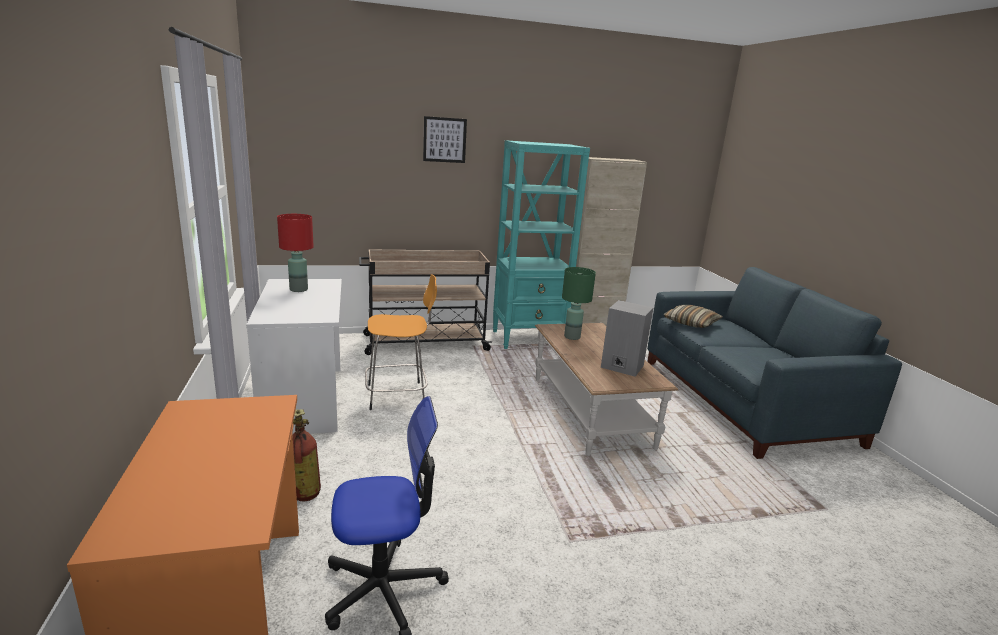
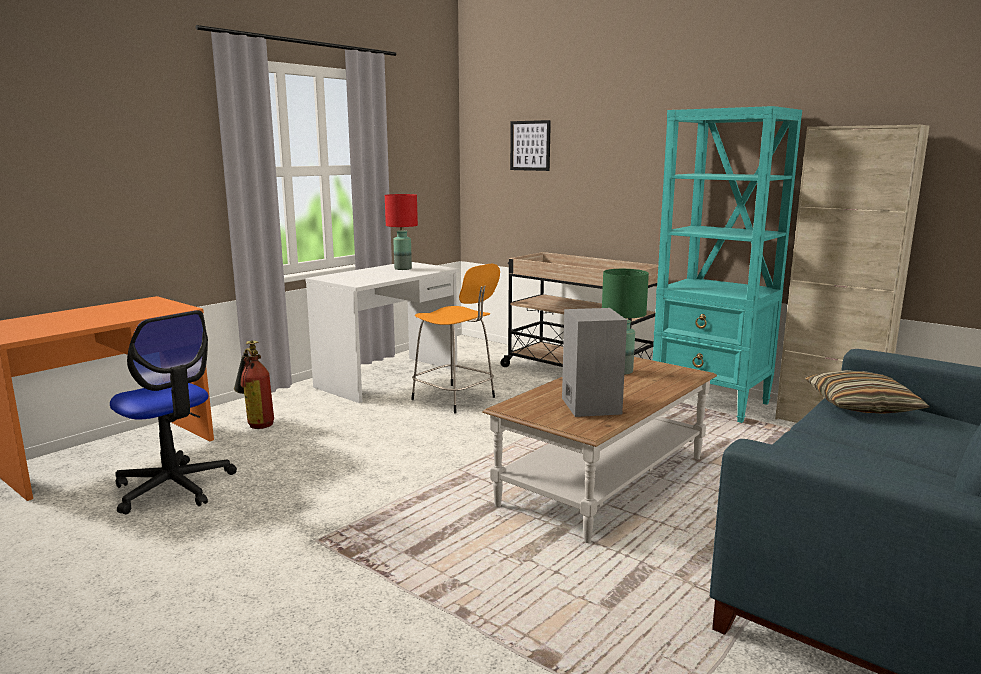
camera: 55 degrees right, 5 degrees down
picture [423,116,467,163] -> picture moved to [510,120,551,171]

